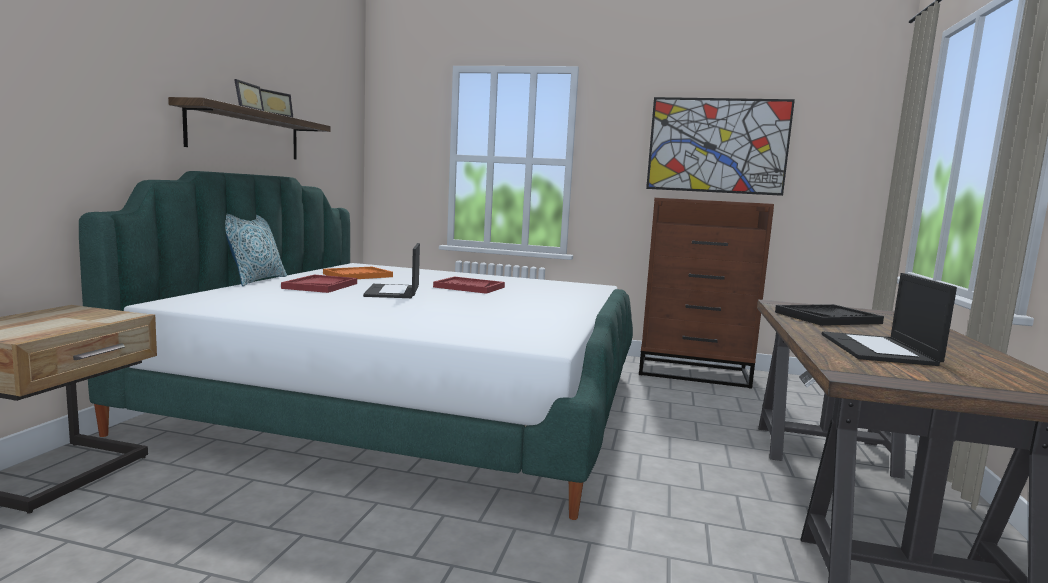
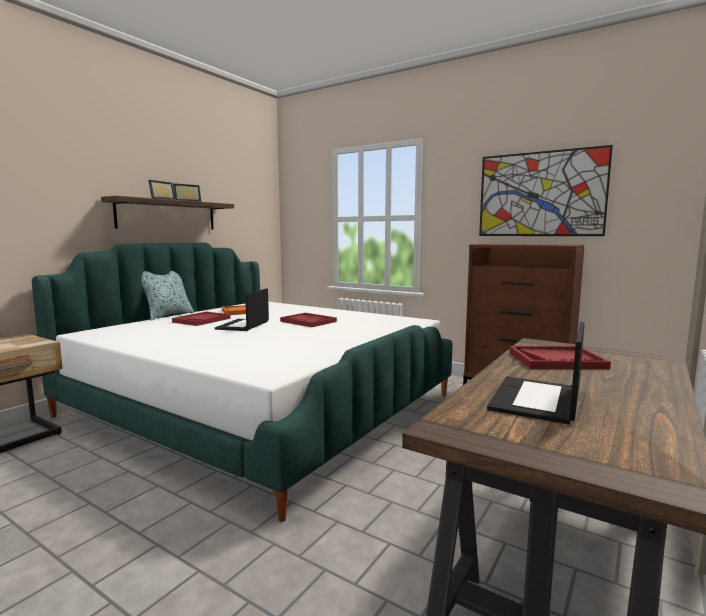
camera: 20 degrees right, 0 degrees up
black tray [775,304,884,326] -> red tray [509,346,611,369]

